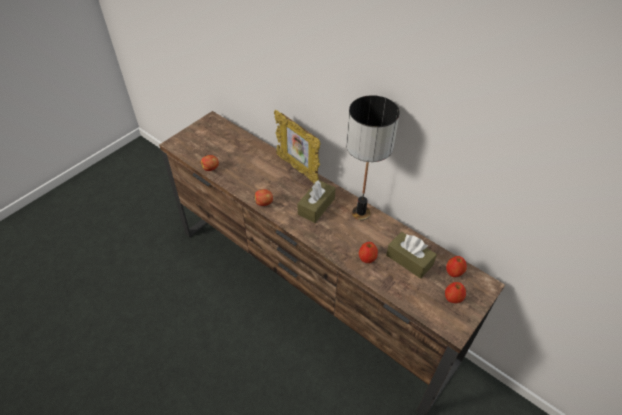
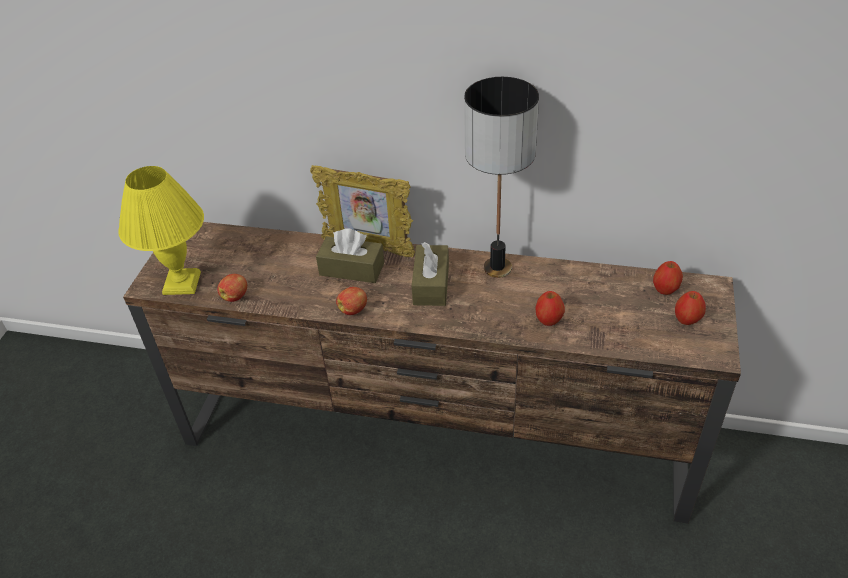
camera: 25 degrees left, 5 degrees down
brown tissue box [386,232,437,279] -> brown tissue box moved to [316,228,384,283]
none -> yellow table lamp [118,166,204,295]

